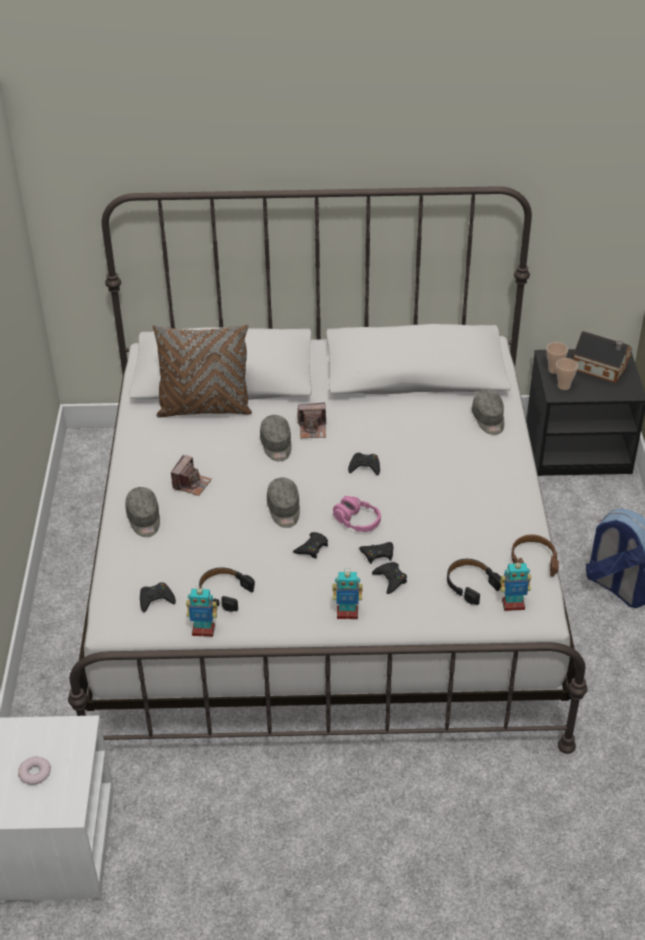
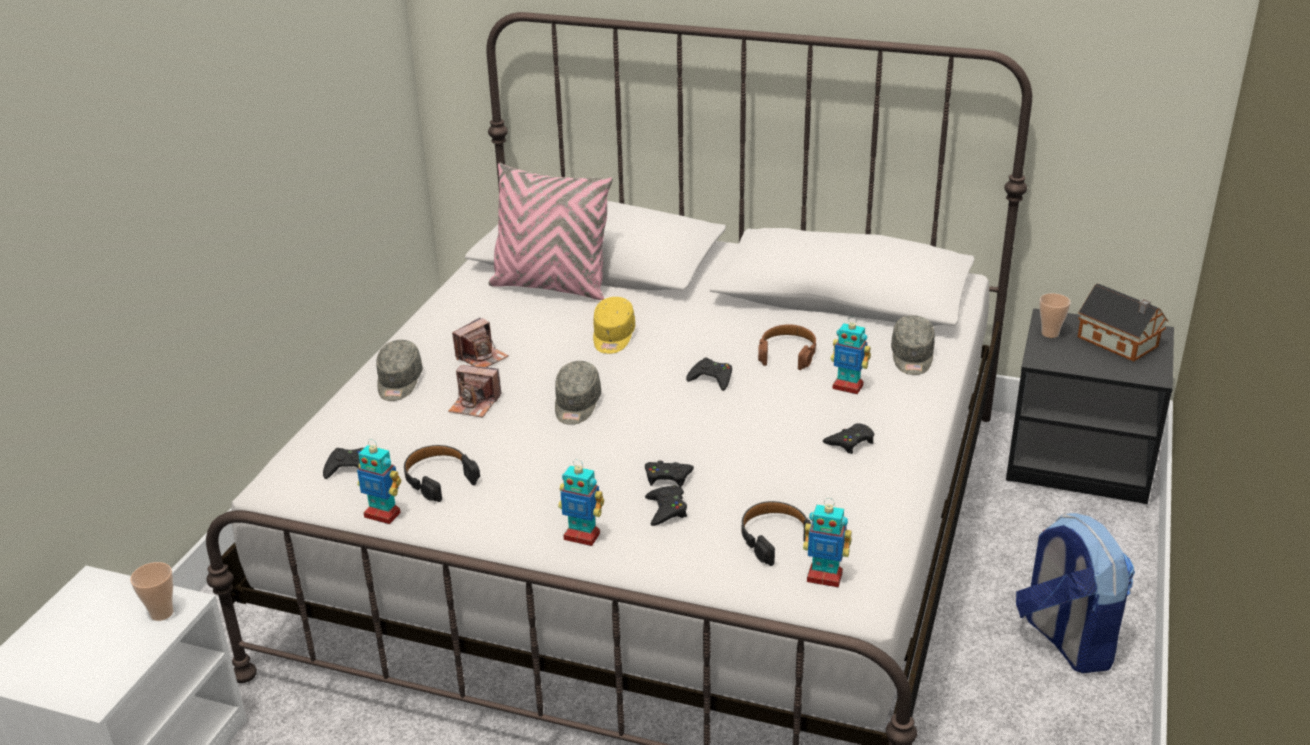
camera: 20 degrees right, 10 degrees down
donut [18,756,51,785] -> none
brown pillow [153,325,252,418] -> pink pillow [488,163,613,300]
grey cap [260,415,292,461] -> yellow cap [593,297,635,354]
black game controller [293,532,328,558] -> black game controller moved to [823,423,874,454]
camera [297,402,326,438] -> camera moved to [448,365,502,417]
pink headphones [333,496,381,532] -> none
brown headphones [512,535,559,577] -> brown headphones moved to [758,324,817,370]
cup [556,358,578,390] -> cup moved to [130,562,174,621]
none -> toy robot [830,317,871,394]

